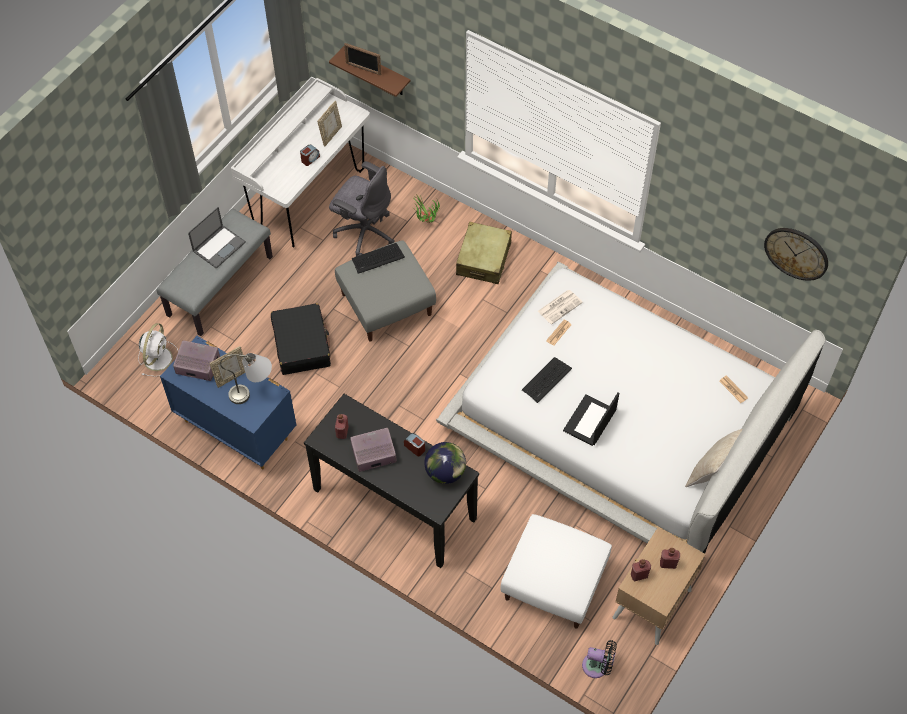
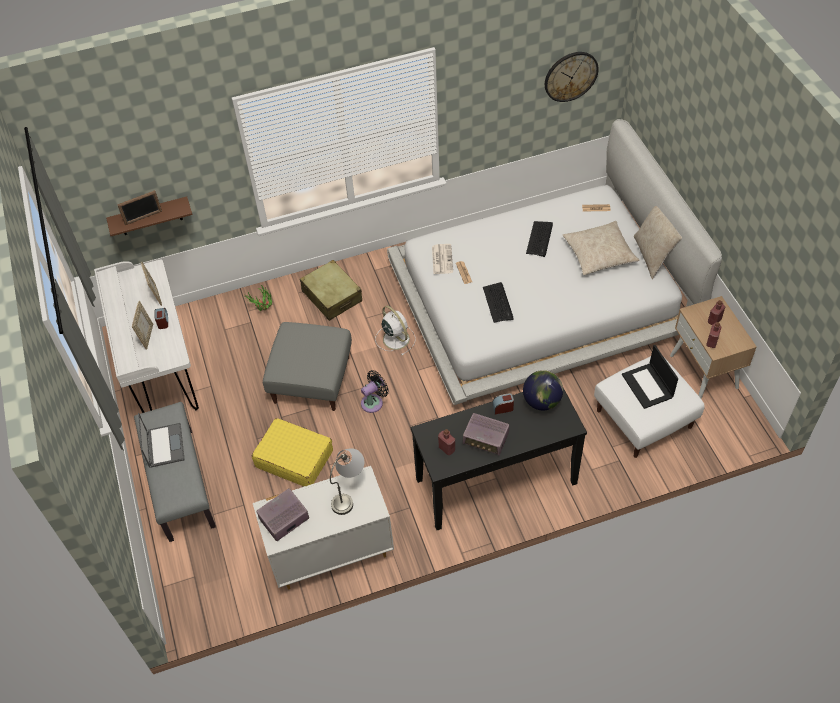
camera: 50 degrees left, 5 degrees down
white fan [138,323,178,377] -> white fan moved to [375,306,416,356]
blue dresser [160,336,297,470] -> white dresser [253,466,394,590]
picture frame [209,346,245,388] -> picture frame moved to [132,301,153,350]
black suitcase [271,303,331,375] -> yellow suitcase [252,418,333,486]
grey office chair [329,161,395,256] -> none
radio [350,428,397,472] -> radio turned 90 degrees counterclockwise [463,413,509,456]
keyboard [352,243,405,274] -> keyboard moved to [526,221,553,257]
laptop [563,392,619,446] -> laptop moved to [622,345,678,409]
black fan [582,640,617,678] -> black fan moved to [361,370,389,413]
none -> beige pillow [562,221,640,275]

